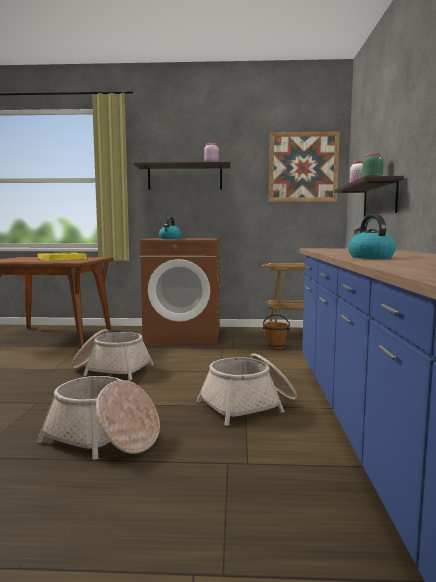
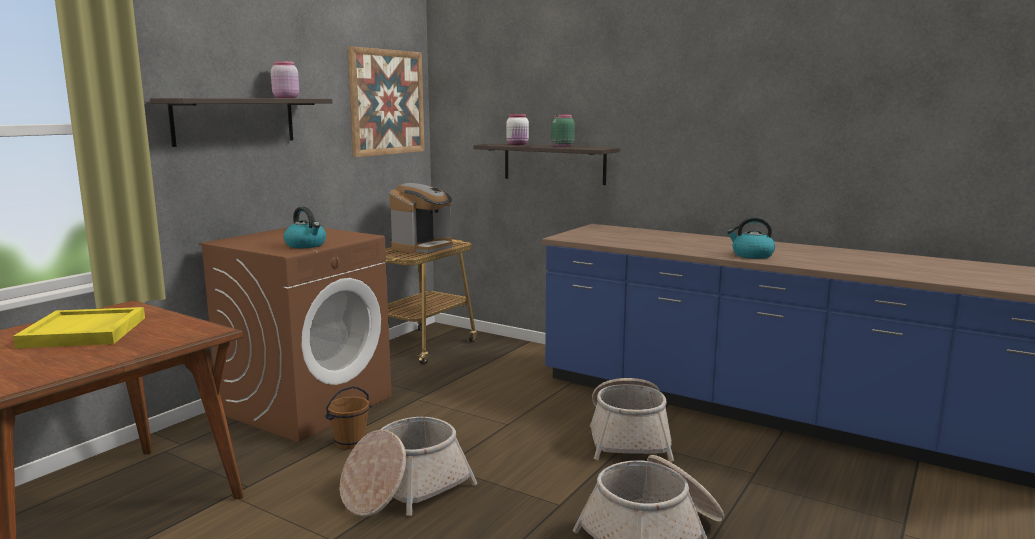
camera: 60 degrees left, 5 degrees up
brown bucket [263,314,290,350] -> brown bucket moved to [325,386,371,449]
none -> coffee machine [389,183,453,254]

